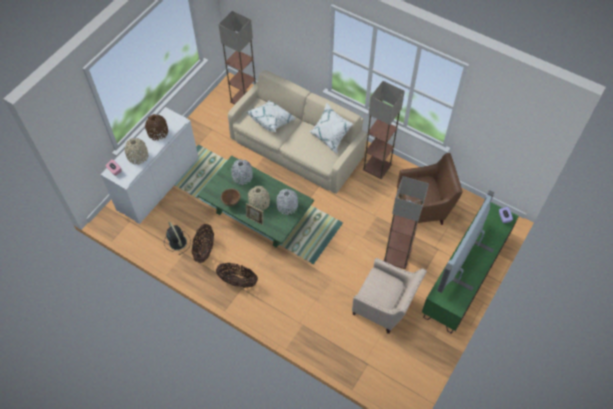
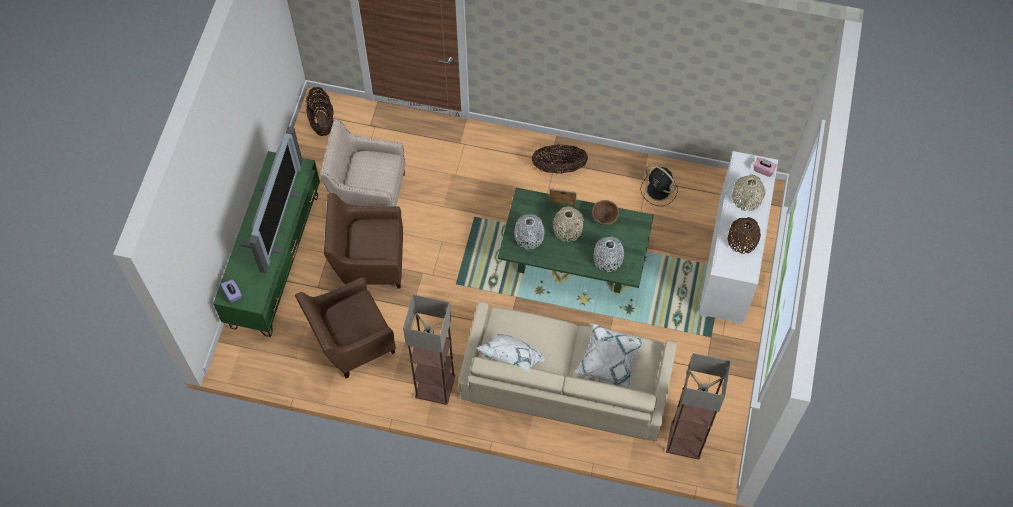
camera: 160 degrees right, 5 degrees up
basket [192,224,214,263] -> basket moved to [306,87,334,136]
floor lamp [384,176,429,269] -> brown armchair [324,193,403,288]

